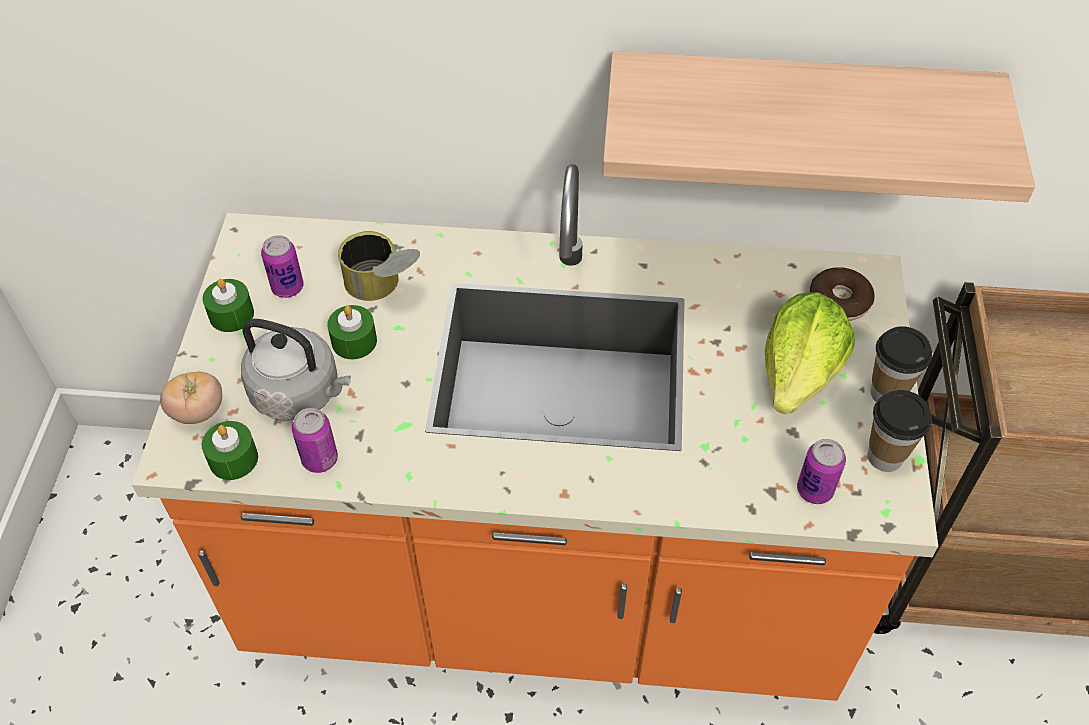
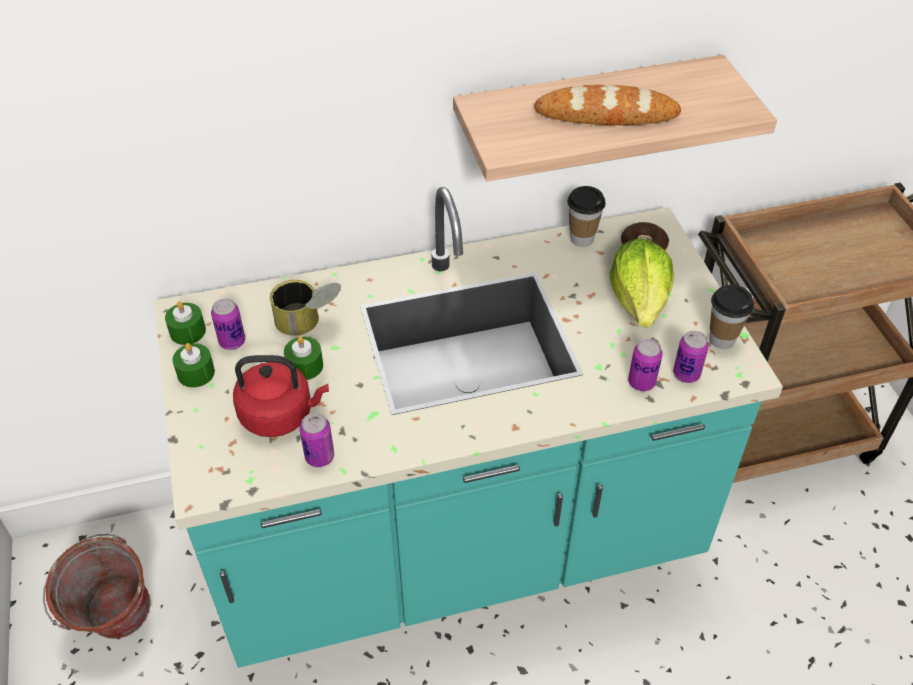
camera: 20 degrees left, 5 degrees down
orange counter [132,164,938,701] -> turquoise counter [155,187,783,668]
tomato [160,372,222,424] -> none
green candle [202,421,258,480] -> green candle moved to [165,301,206,345]
grey kettle [241,319,351,421] -> red kettle [233,355,329,437]
cup [870,326,932,402] -> cup moved to [567,186,606,247]
none -> bucket [43,534,151,639]
none -> bread [534,85,681,125]
none -> can [628,339,663,391]

